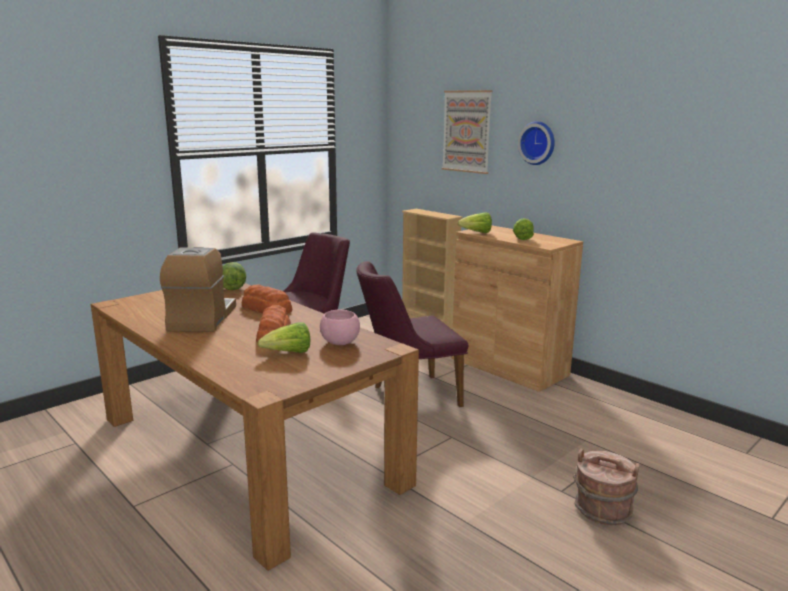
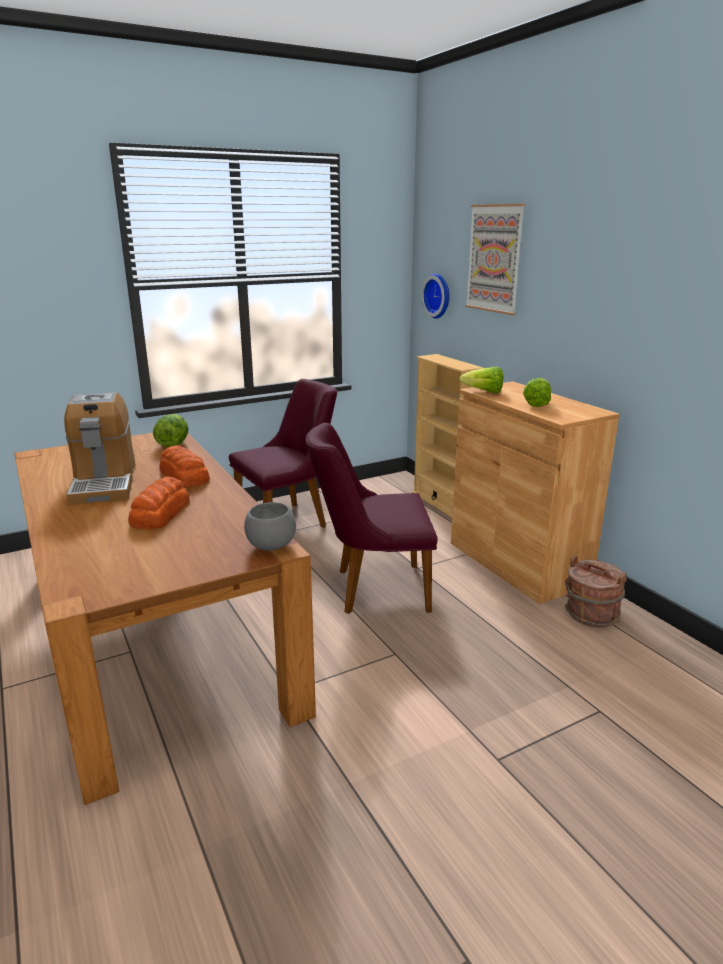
camera: 15 degrees right, 5 degrees up
coffee machine [160,247,236,332] -> coffee machine turned 150 degrees clockwise [64,392,135,505]
lettuce [257,322,310,353] -> none
pink bowl [320,310,360,345] -> none
wall clock [518,121,555,165] -> wall clock moved to [421,273,450,319]
brown bucket [573,448,639,526] -> brown bucket moved to [565,555,627,628]
none -> grey bowl [244,502,296,551]

